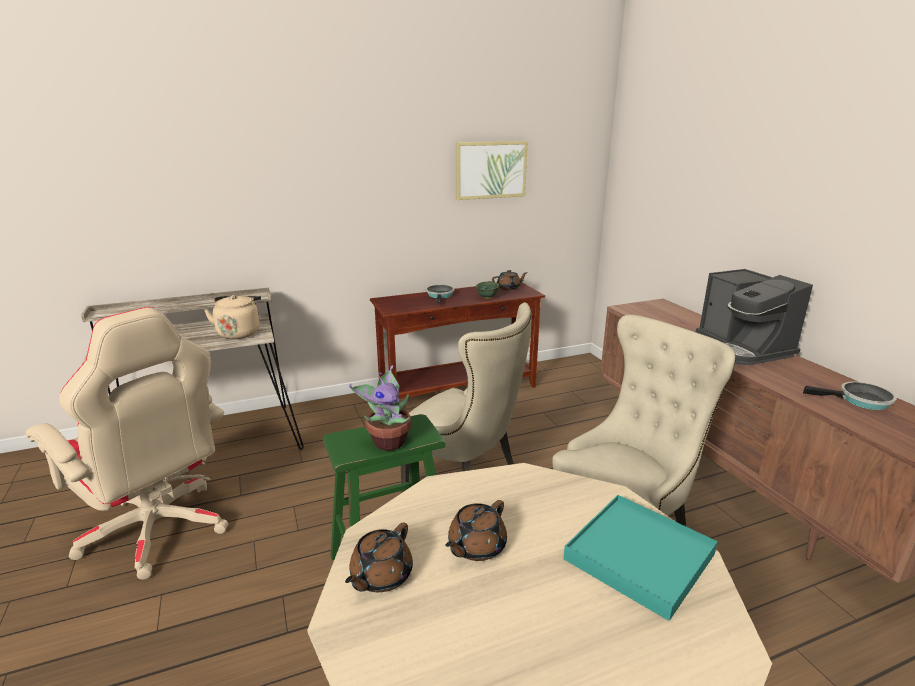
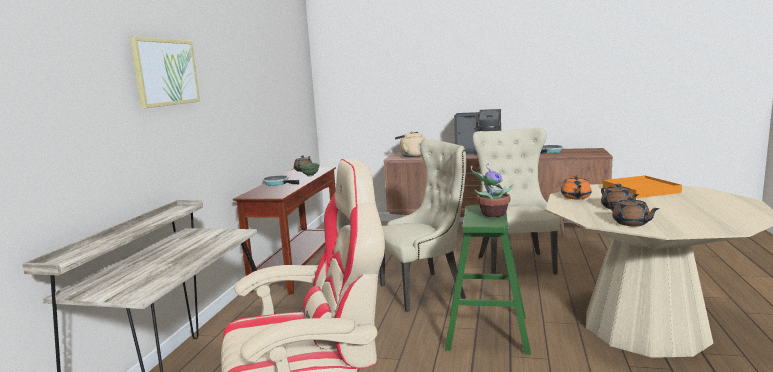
camera: 55 degrees left, 10 degrees down
beige kettle [204,295,261,339] -> beige kettle moved to [395,131,425,157]
picture [456,141,528,200] -> picture moved to [129,36,200,109]
turquoise tray [563,495,718,621] -> orange tray [602,175,682,198]
none -> orange teapot [561,175,591,199]

